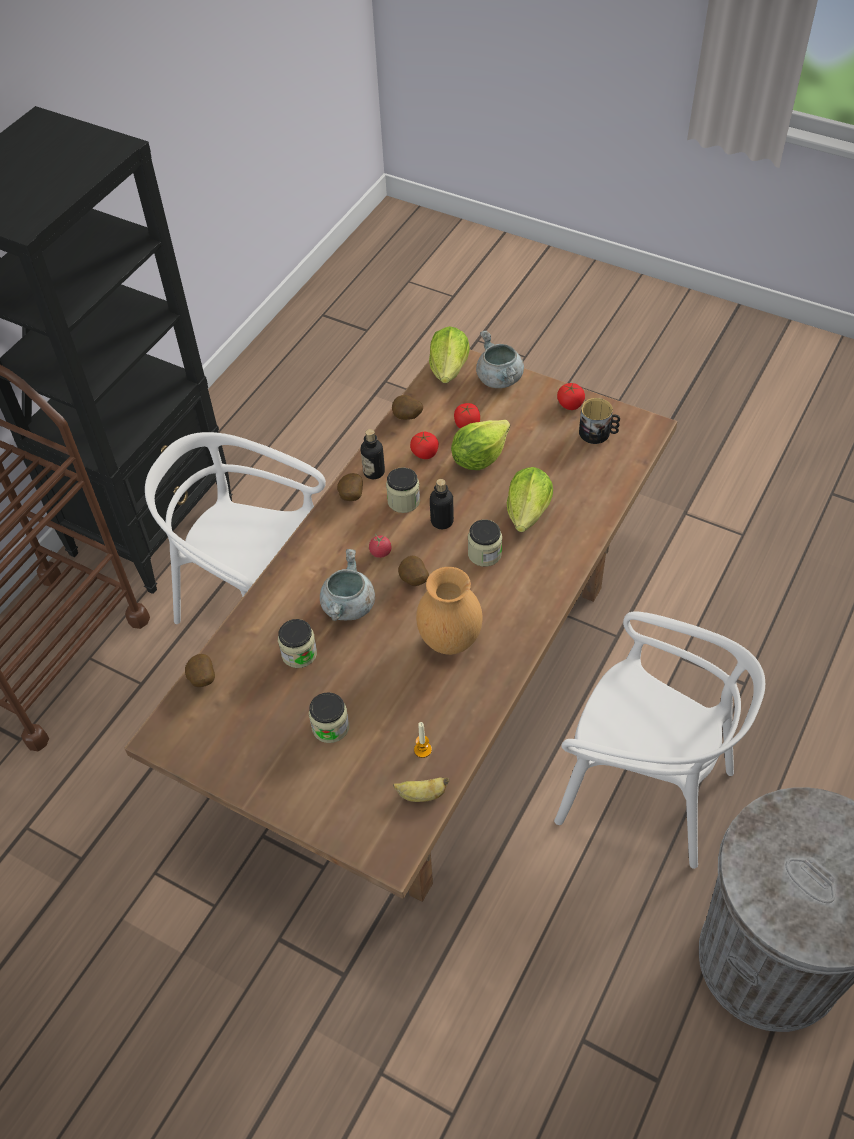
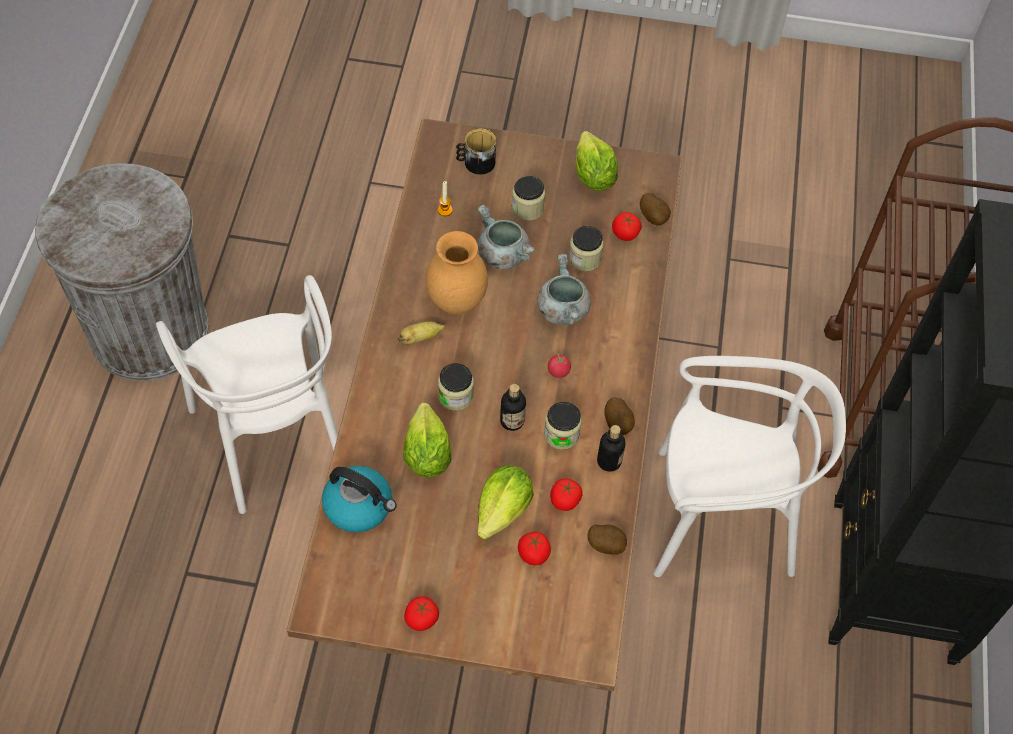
camera: 155 degrees right, 5 degrees up
banana [393,777,449,802] -> banana moved to [398,321,445,344]
potato [398,556,429,586] -> none
lettuce [429,326,470,383] -> lettuce moved to [575,131,618,191]
grey cooking pot [476,331,524,388] -> grey cooking pot moved to [477,204,535,269]
white chair [554,611,765,869] -> white chair turned 120 degrees counterclockwise [156,275,338,514]
mug [579,398,620,444] -> mug moved to [456,128,496,175]
none -> kettle [322,466,396,533]
none -> tomato [612,212,642,241]

